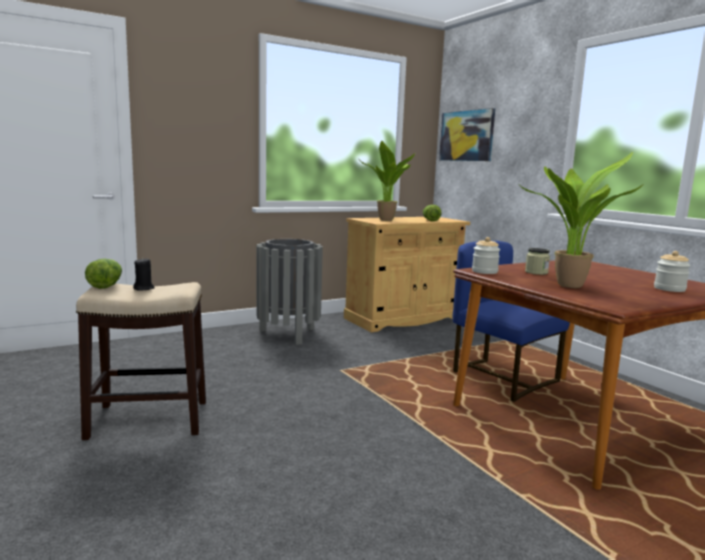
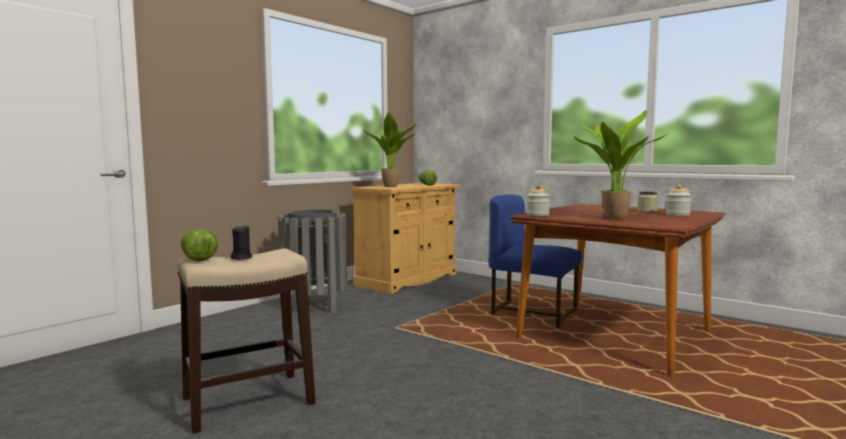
camera: 20 degrees left, 5 degrees down
picture [439,108,495,161] -> none
jar [525,248,550,275] -> jar moved to [638,192,658,212]

